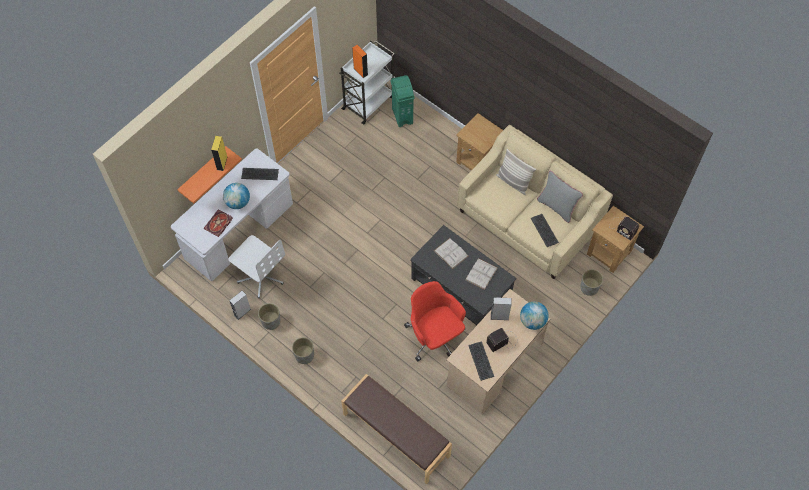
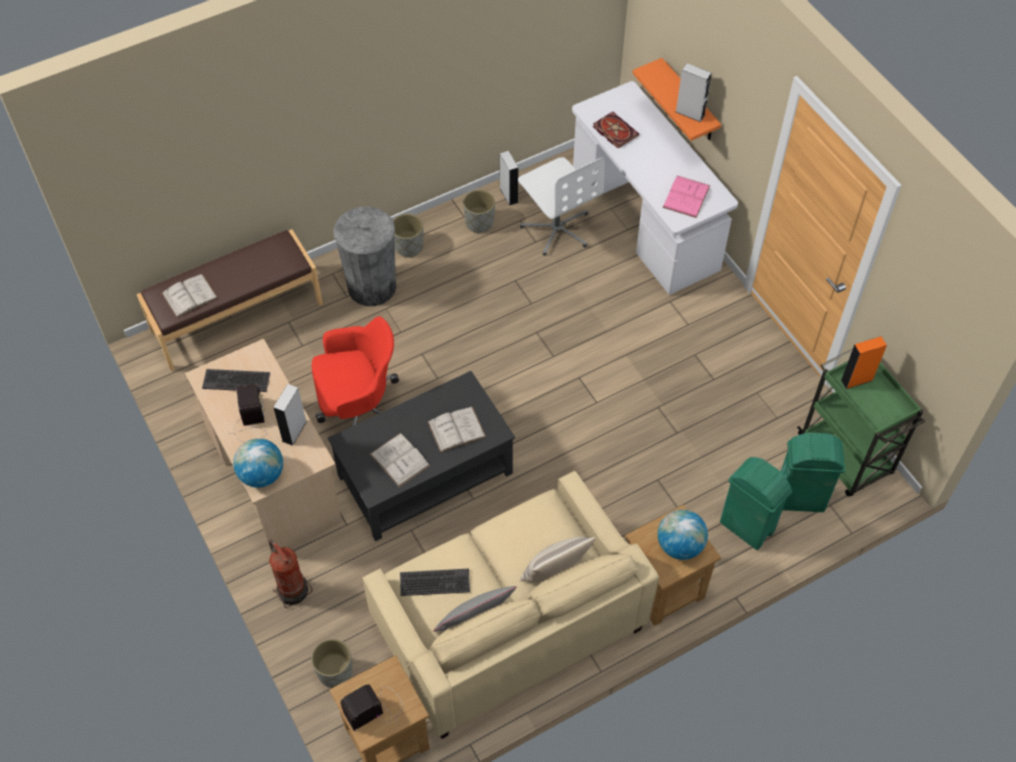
camera: 110 degrees right, 5 degrees down
yellow speaker [211,136,228,171] -> grey speaker [676,63,712,122]
globe [223,183,250,209] -> globe moved to [658,510,708,560]
white office chair [228,235,285,299] -> white office chair turned 90 degrees counterclockwise [518,157,605,256]
keyboard [241,168,279,180] -> pink book [663,176,710,218]
white cart [339,40,395,124] -> green cart [797,349,925,497]
none -> white book [161,274,218,318]
none -> fire extinguisher [269,539,313,608]
none -> grey trash can [333,207,396,306]
none -> green trash can [720,457,792,550]

